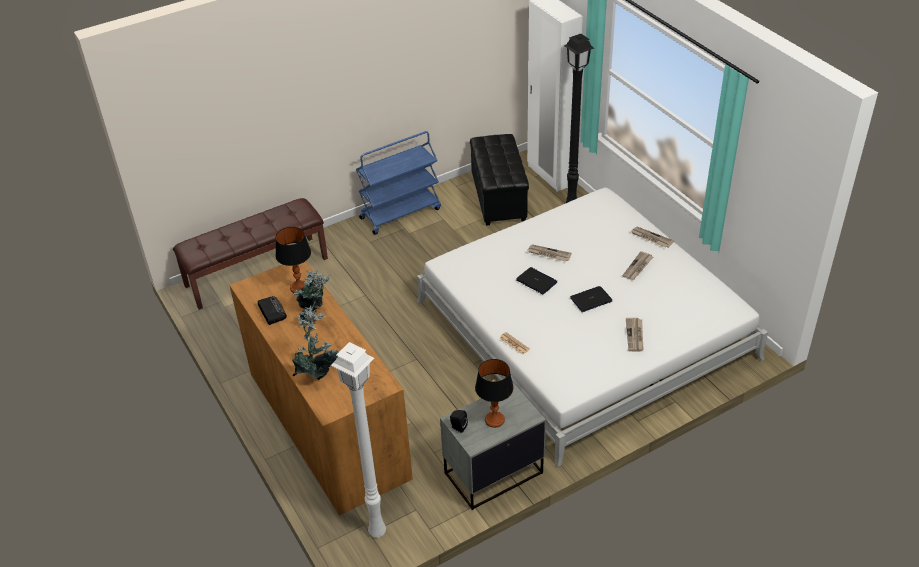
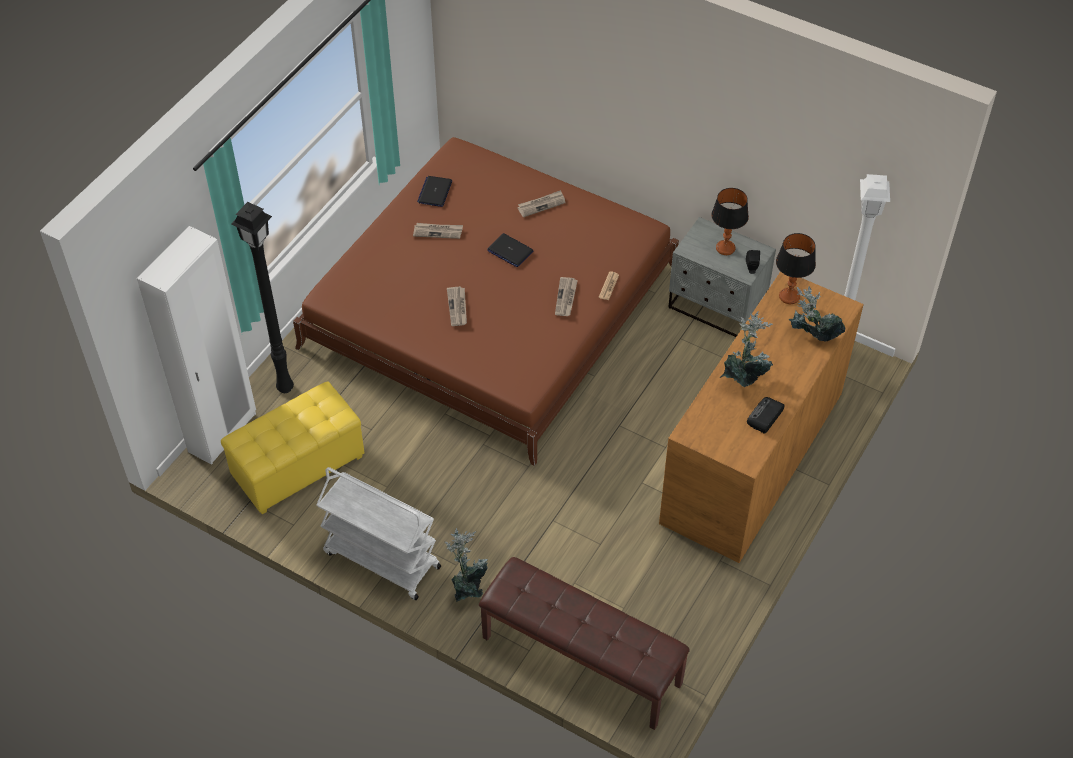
camera: 120 degrees left, 10 degrees up
table lamp [275,227,311,293] -> table lamp moved to [776,233,816,304]
blue cart [356,131,441,235] -> white cart [316,467,441,600]
white bed [417,187,768,467] -> brown bed [293,137,679,466]
black ottoman [470,134,529,226] -> yellow ottoman [221,381,365,514]
laptop [516,267,557,294] -> laptop moved to [417,176,452,207]
newspaper [631,227,674,248] -> newspaper moved to [555,277,578,316]
none -> potted plant [445,528,488,603]

